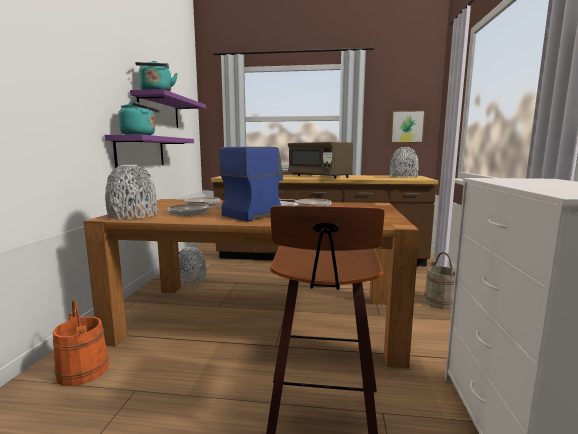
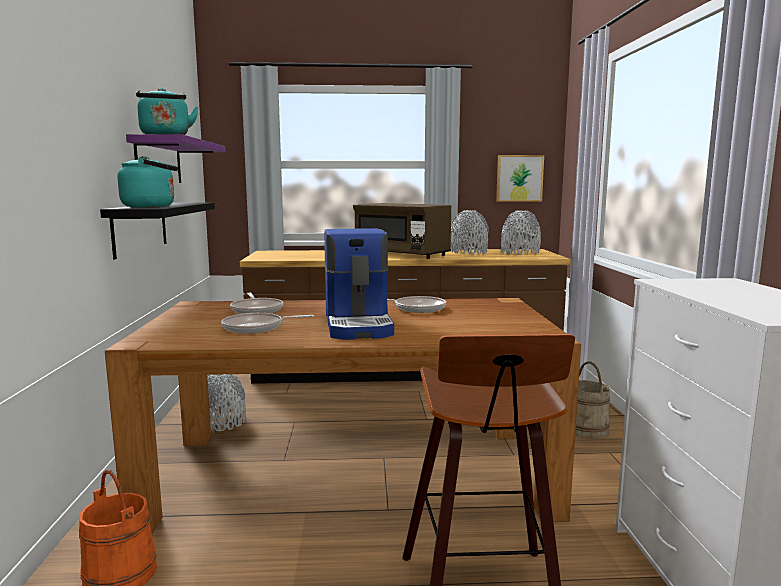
camera: 10 degrees left, 0 degrees up
purple shelf [104,135,194,168] -> black shelf [100,203,215,259]
grey vase [105,165,157,220] -> grey vase moved to [450,210,489,254]
coffee machine [219,147,300,222] -> coffee machine turned 135 degrees clockwise [324,228,394,340]

